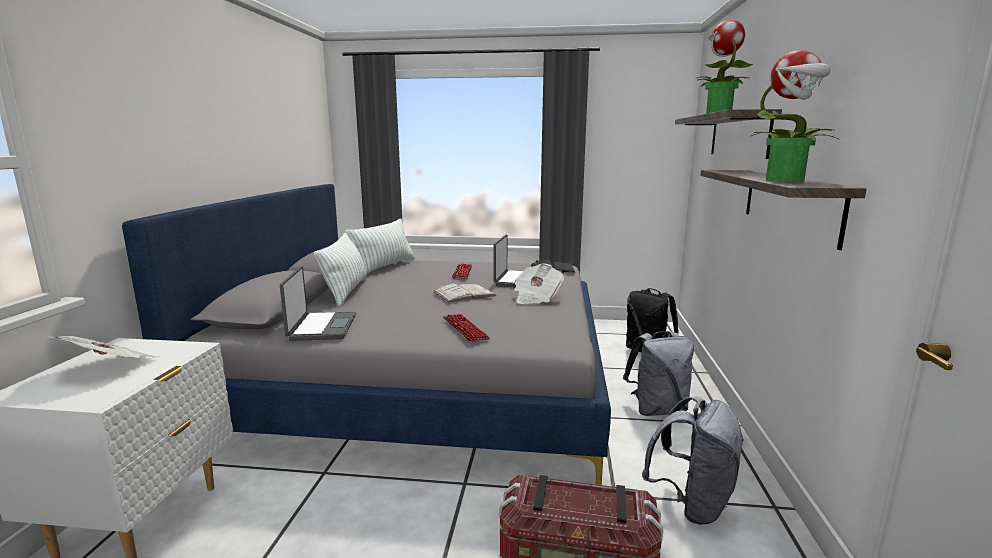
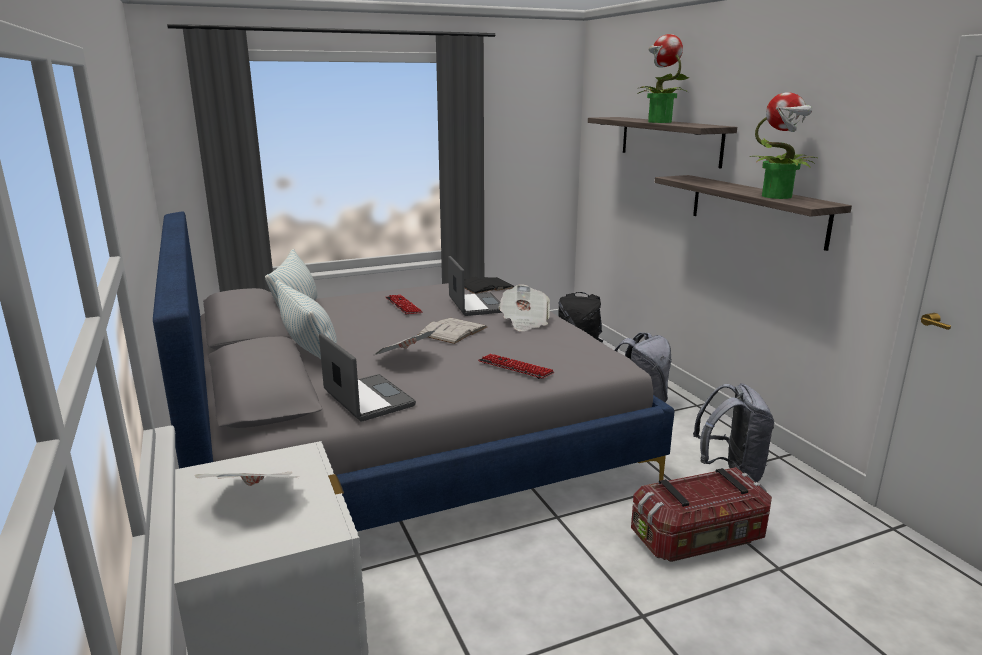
camera: 30 degrees left, 5 degrees up
none -> newspaper [375,331,435,355]

